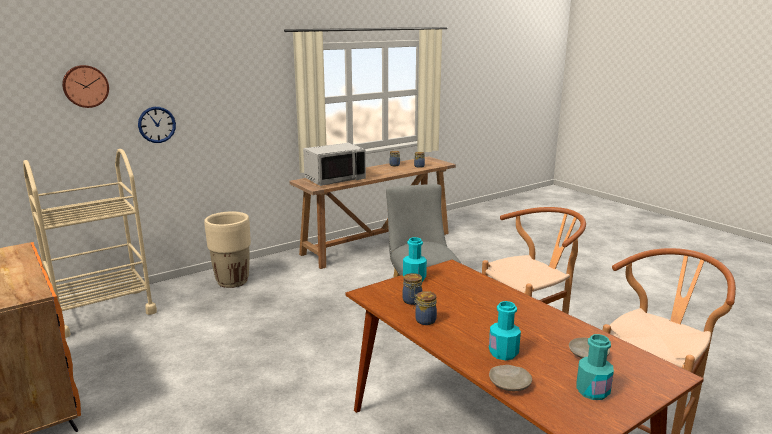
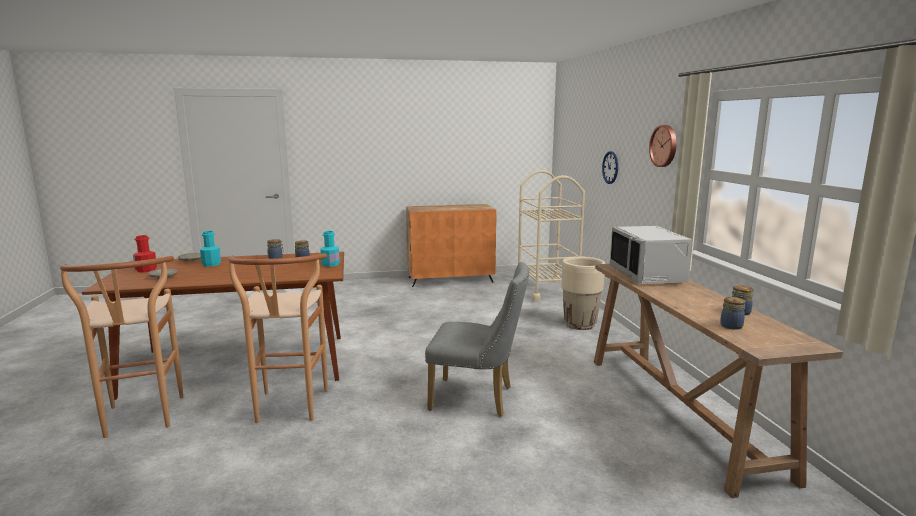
camera: 115 degrees right, 5 degrees down
wall clock [62,65,109,108] -> wall clock moved to [649,125,677,167]
turquoise bottle [576,334,614,400] -> red bottle [133,235,157,272]

